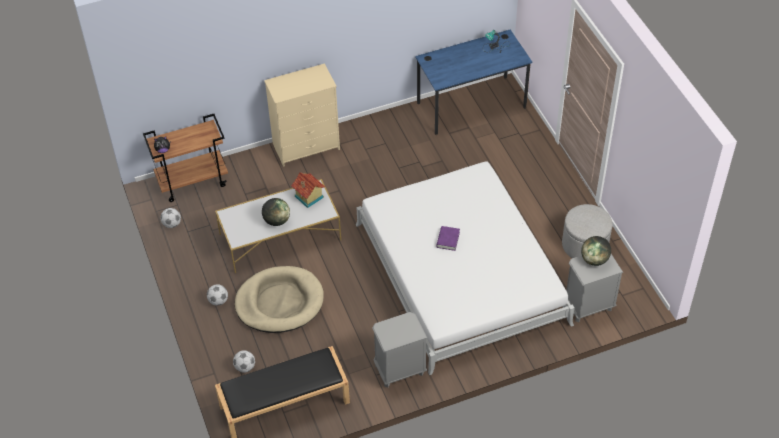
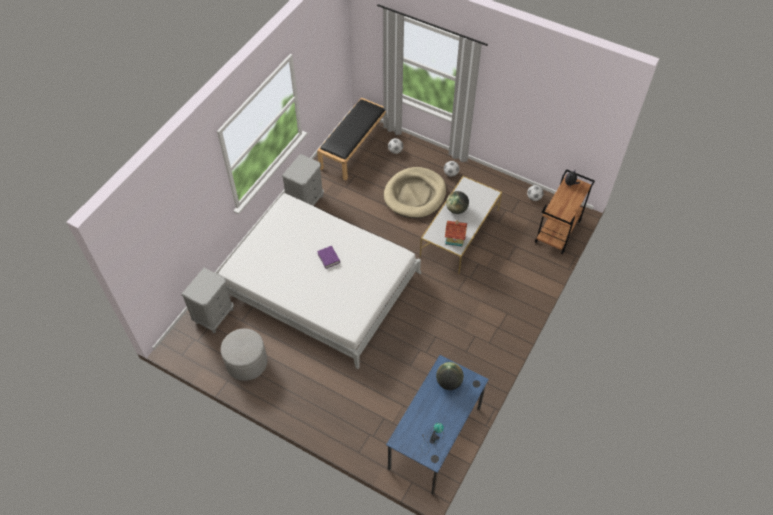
camera: 140 degrees right, 5 degrees up
beige dresser [264,63,340,167] -> none
globe [581,236,611,266] -> globe moved to [436,362,464,390]

